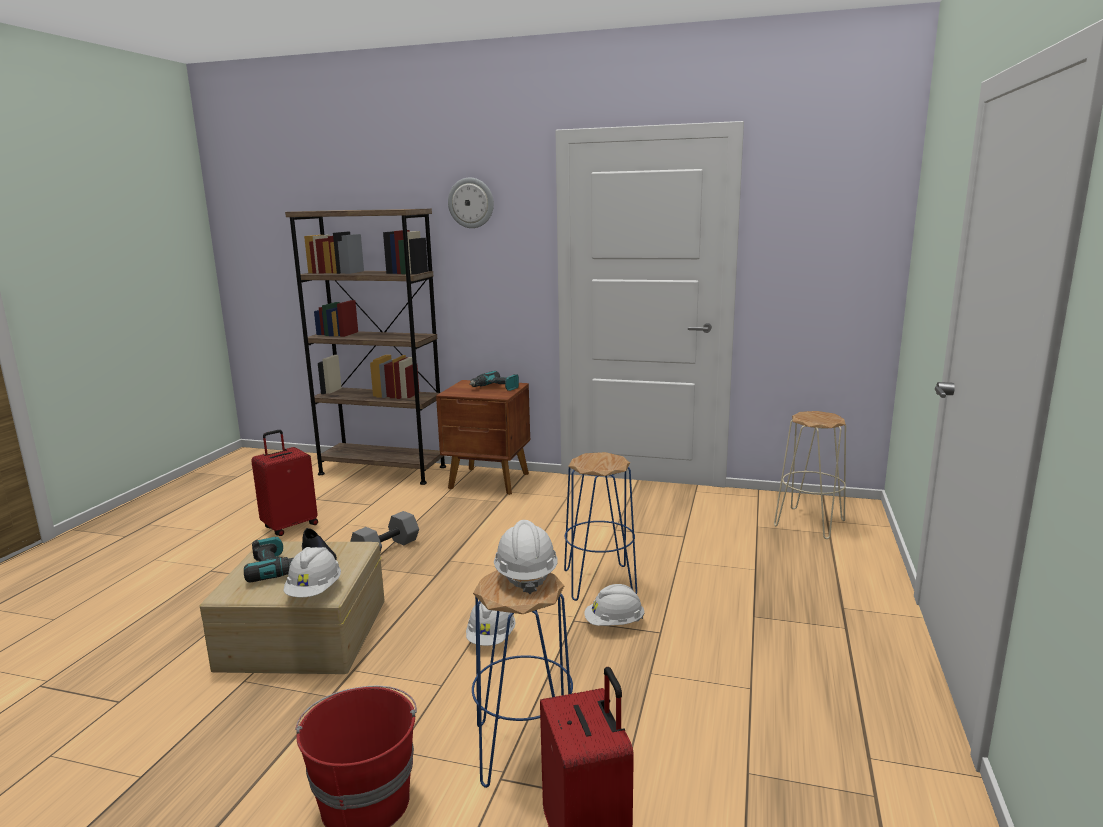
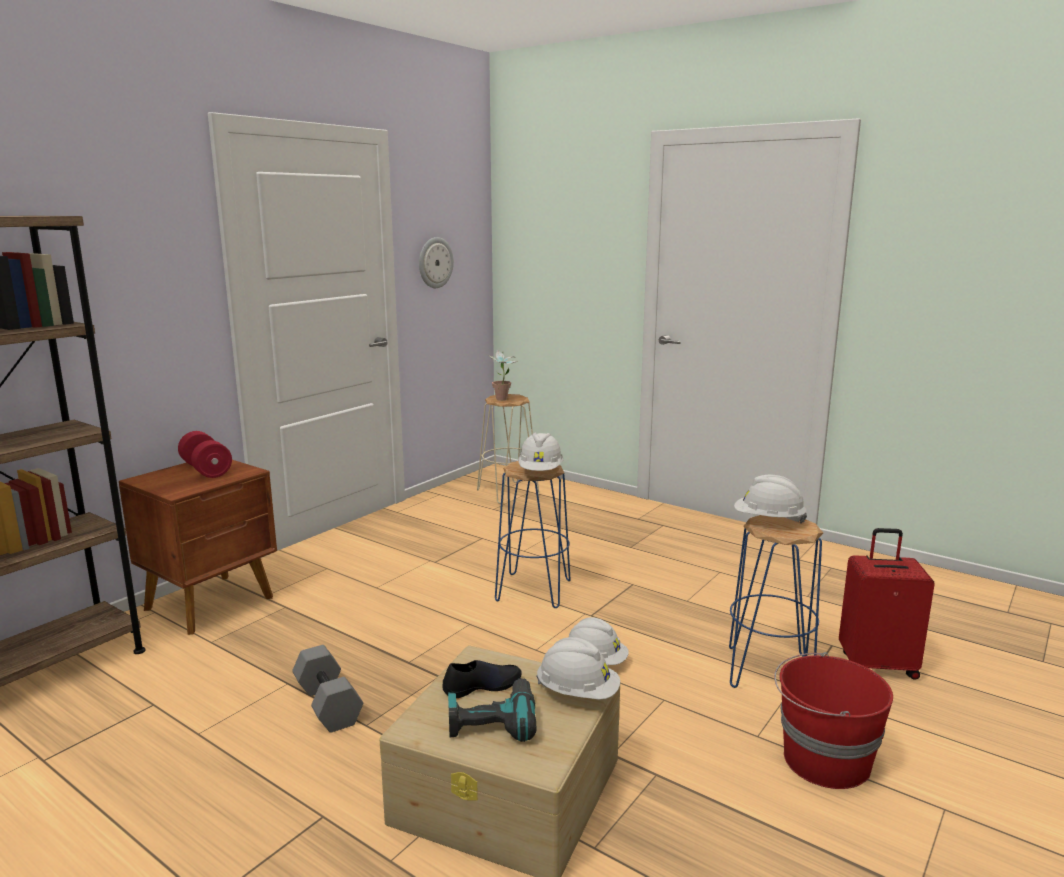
camera: 70 degrees left, 0 degrees up
red suitcase [251,430,318,536] -> none
wall clock [448,178,494,228] -> wall clock moved to [419,237,454,288]
power drill [469,371,519,391] -> red dumbbell [178,431,232,478]
white hard hat [584,584,645,626] -> white hard hat moved to [518,433,563,471]
none -> potted plant [488,350,517,401]

